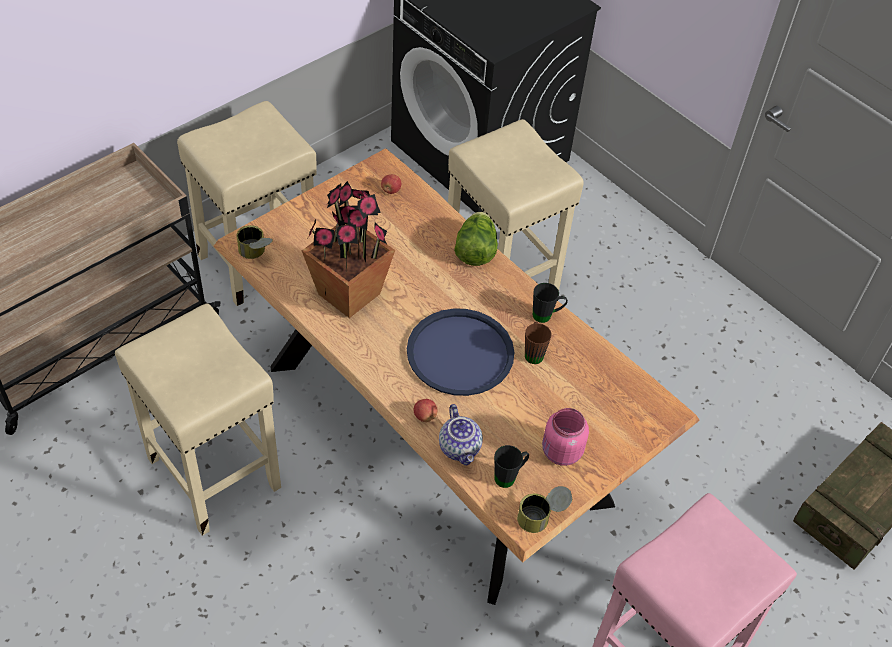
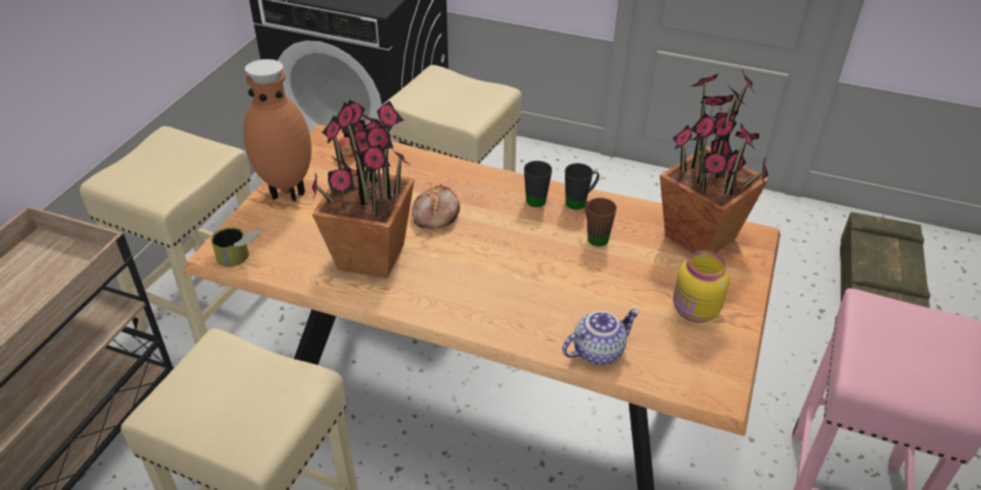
camera: 25 degrees left, 10 degrees down
blue tray [407,308,514,396] -> none
apple [414,399,437,422] -> none
teapot [439,404,483,465] -> teapot turned 75 degrees counterclockwise [562,309,639,365]
lettuce [454,212,498,266] -> none
black mug [494,445,529,488] -> black mug moved to [524,161,552,207]
can [517,486,572,533] -> none
pink jar [542,408,589,466] -> yellow jar [673,251,730,323]
none -> brown vase [244,59,312,201]
none -> bread [412,184,460,229]
none -> potted plant [660,68,769,253]

